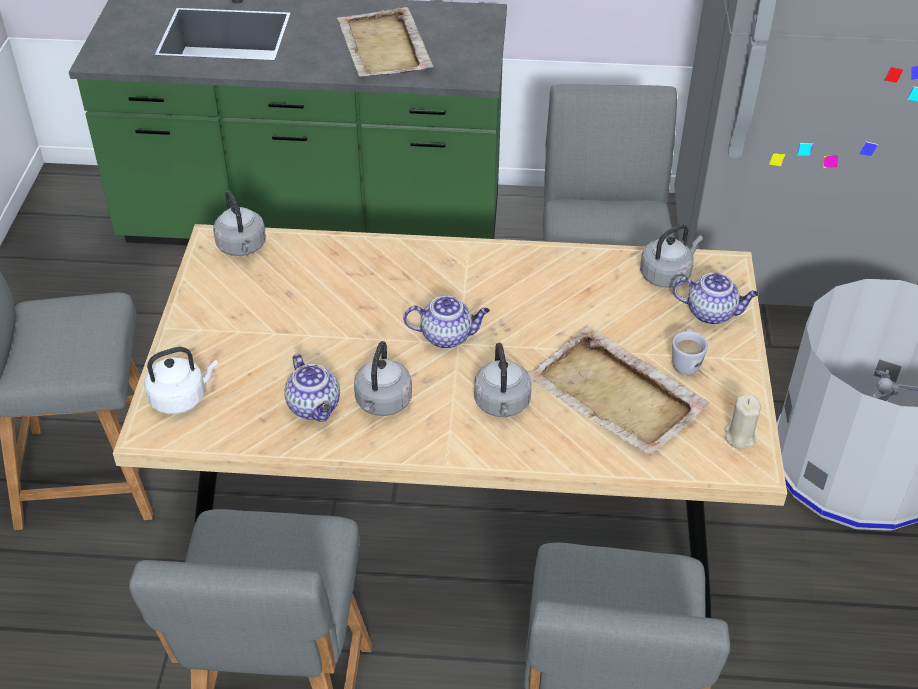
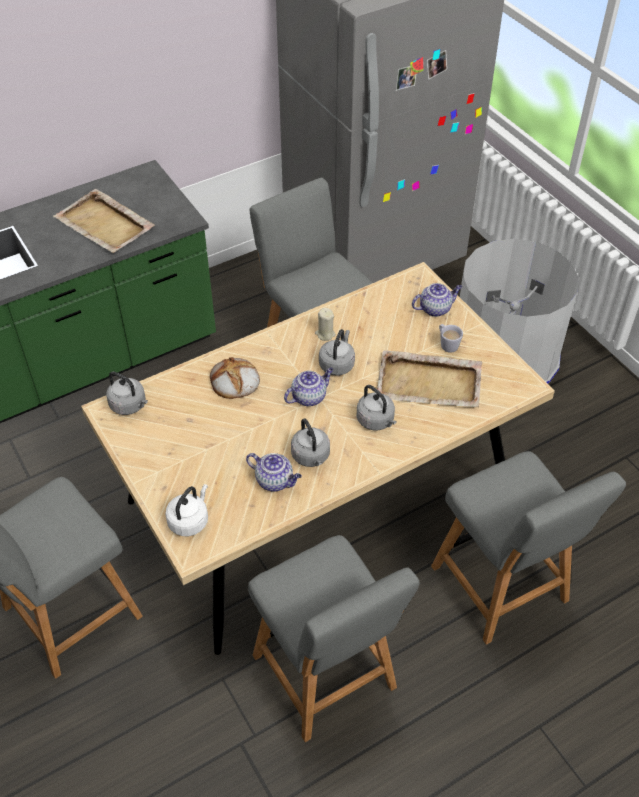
camera: 35 degrees left, 5 degrees up
grey kettle [640,224,703,288] -> grey kettle moved to [319,329,355,376]
beige candle [724,394,761,449] -> beige candle moved to [315,308,336,341]
none -> bread [210,357,260,399]

